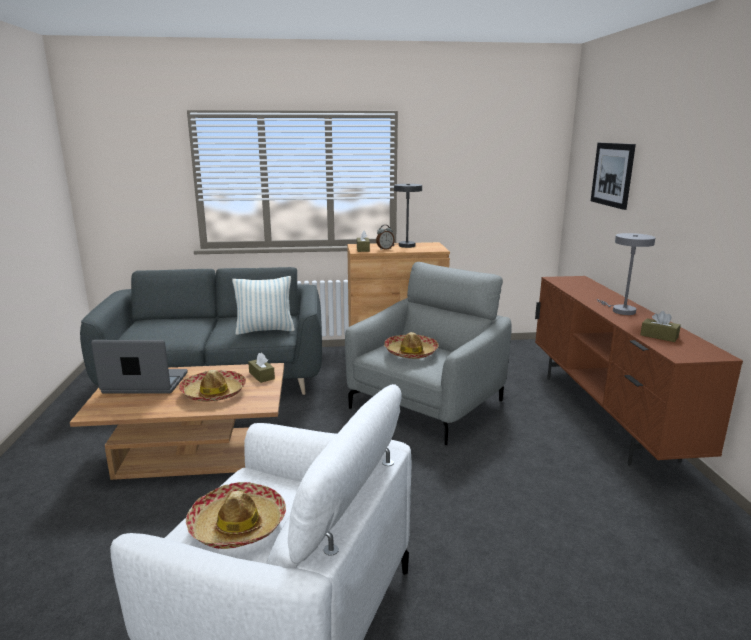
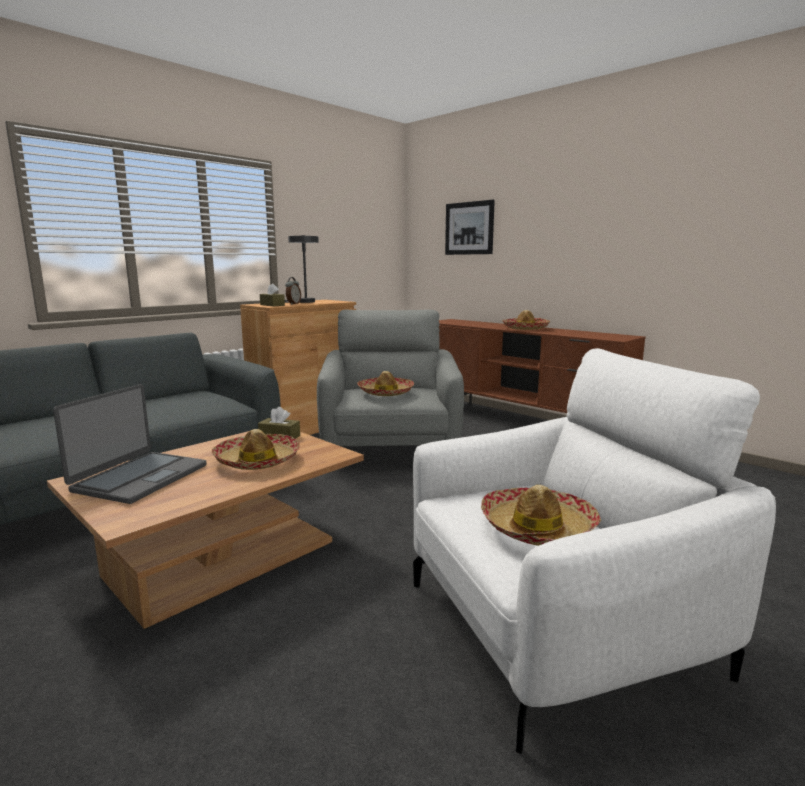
camera: 40 degrees left, 5 degrees down
laptop [91,340,188,394] -> laptop turned 150 degrees clockwise [53,384,207,504]
pillow [232,276,295,335] -> none
grey table lamp [596,233,655,315] -> hat [502,310,551,330]
brown tissue box [640,311,681,342] -> none

